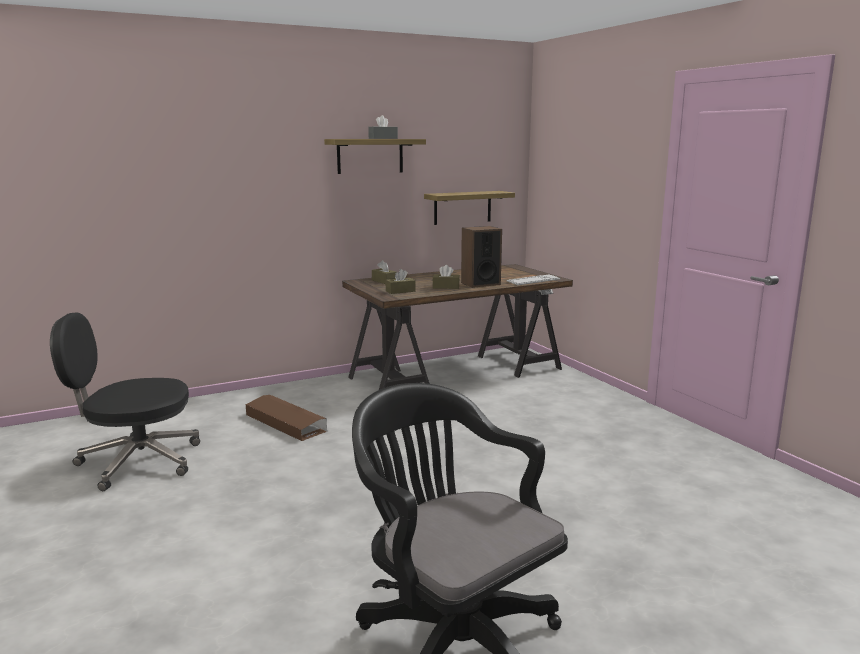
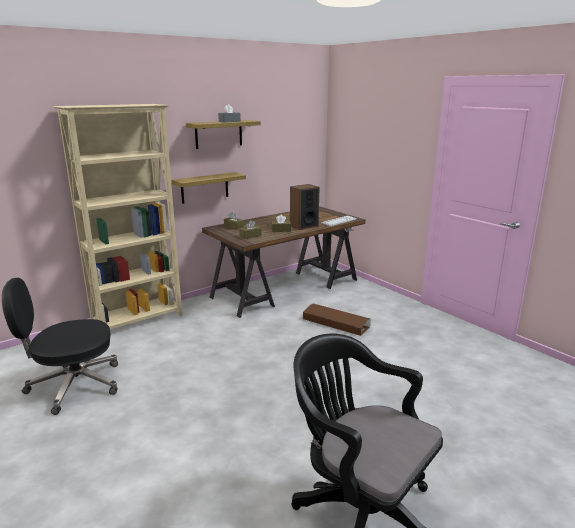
camera: 10 degrees left, 5 degrees up
brown storage box [246,395,327,441] -> brown storage box moved to [303,303,371,336]
shelf [424,191,515,225] -> shelf moved to [171,172,246,204]
none -> beige bookcase [53,104,182,329]

